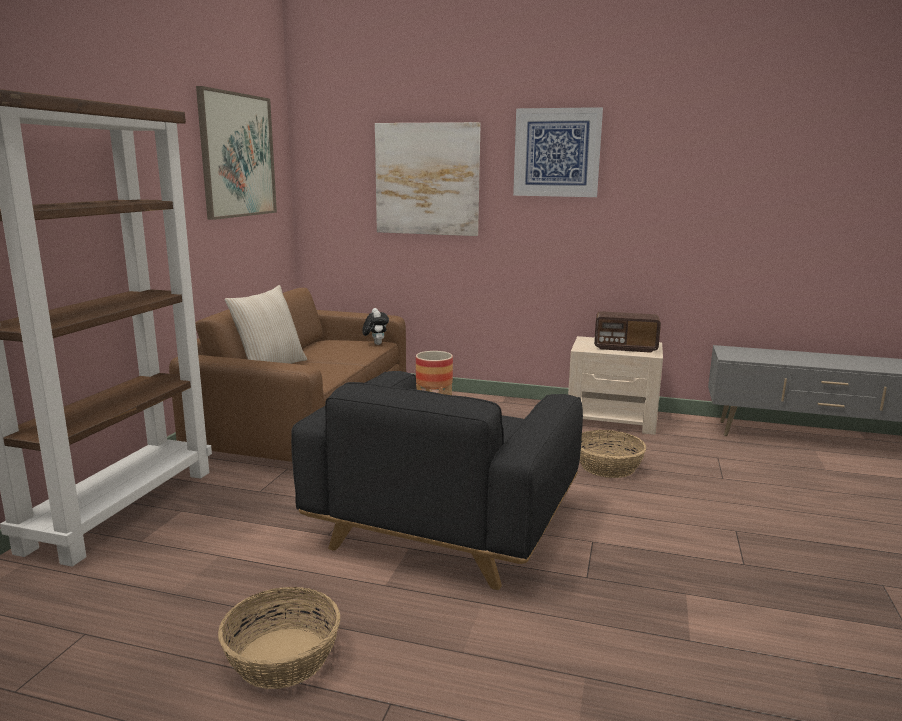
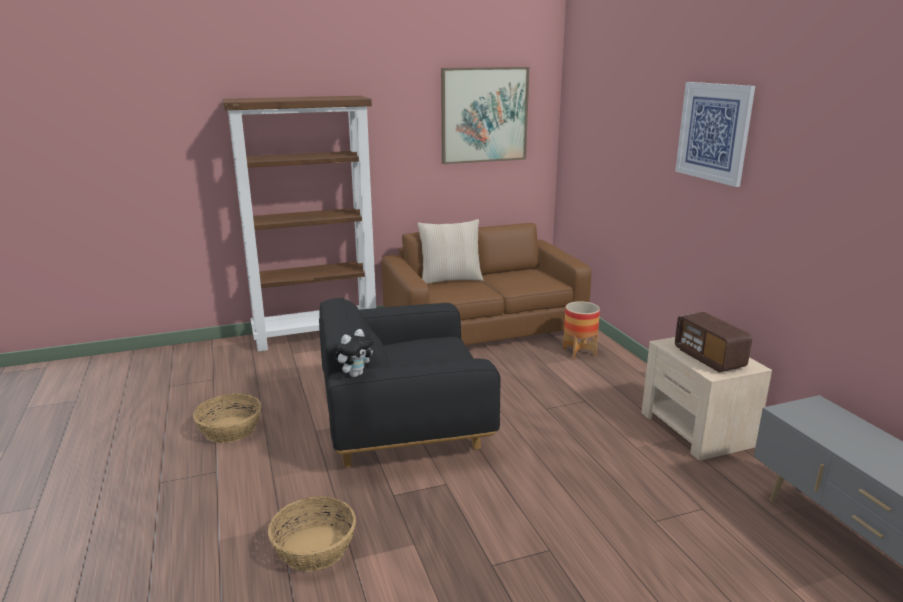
camera: 55 degrees right, 5 degrees up
plush toy [362,308,389,345] -> plush toy moved to [335,329,373,377]
picture [375,122,481,236] -> none
basket [580,430,647,478] -> basket moved to [268,496,356,572]

